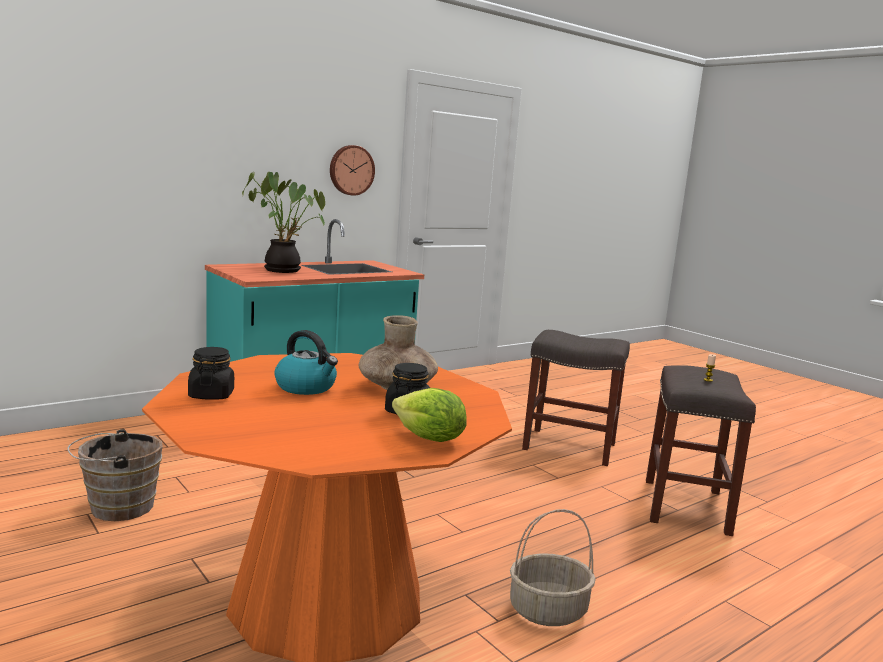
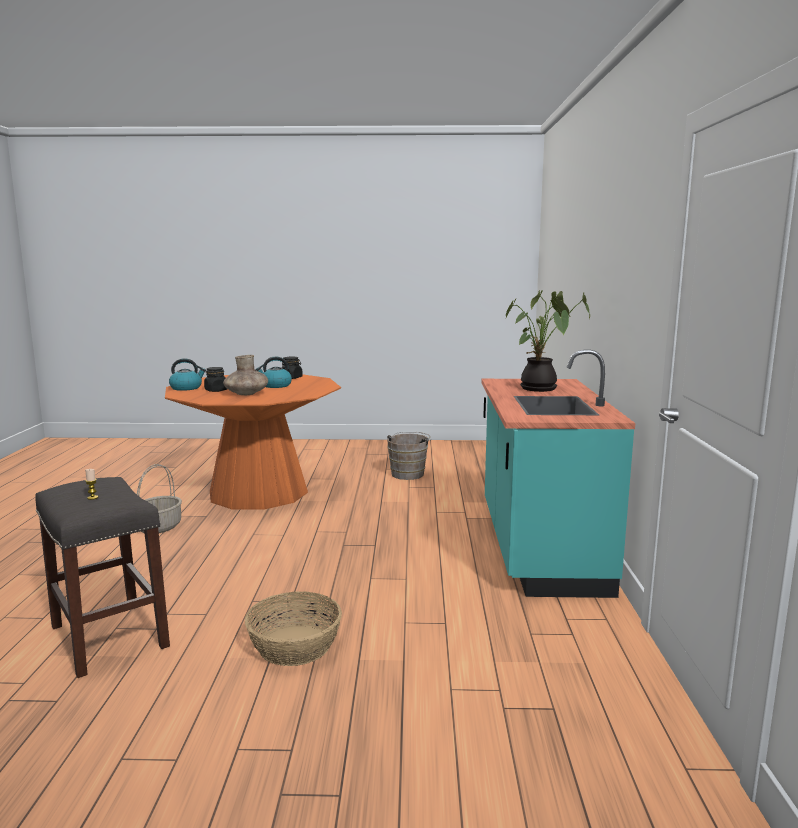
camera: 130 degrees right, 0 degrees up
wall clock [330,145,375,196] -> none
lettuce [392,388,467,442] -> kettle [169,358,206,391]
grey stool [522,330,630,466] -> basket [245,591,342,666]

